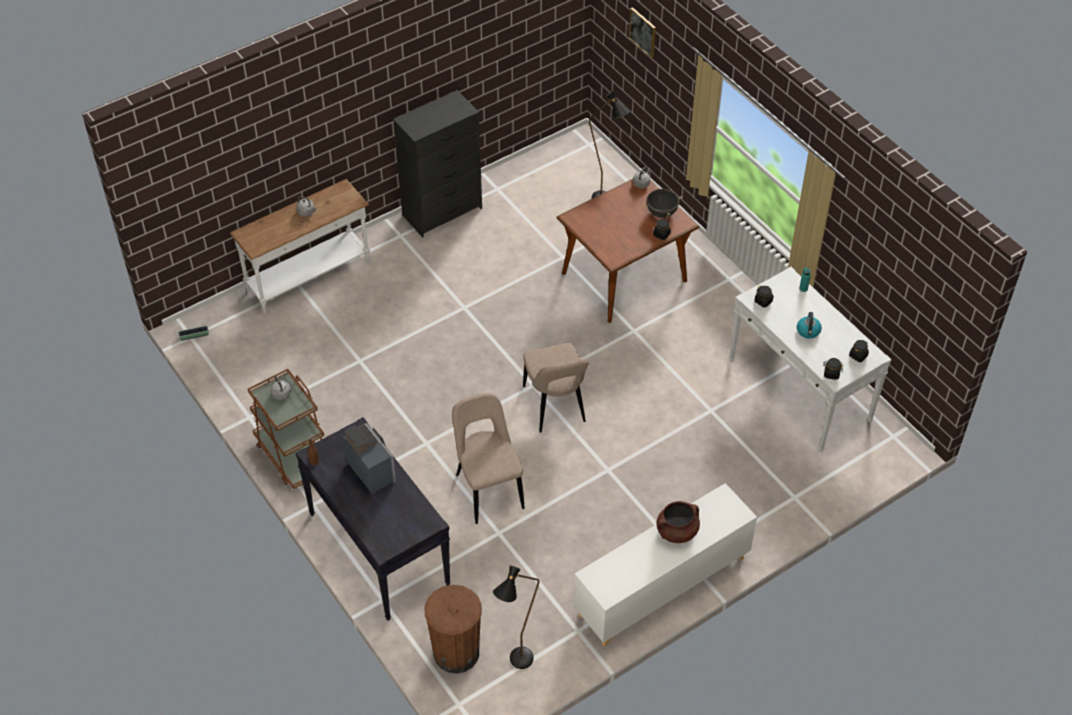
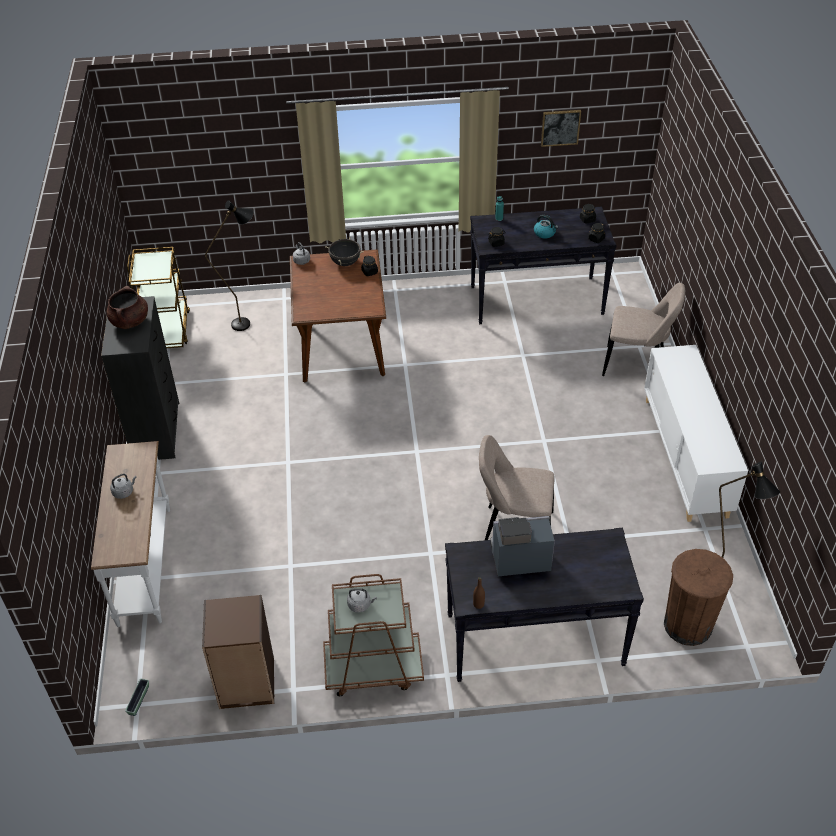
camera: 60 degrees left, 5 degrees down
beige chair [523,343,588,433] -> beige chair moved to [602,283,685,376]
picture [629,7,656,58] -> picture moved to [541,110,581,147]
brown cooking pot [657,501,700,543] -> brown cooking pot moved to [107,286,148,329]
white console table [729,267,892,452] -> black console table [470,206,616,324]
none -> brown cart [127,247,190,348]
none -> brown bookcase [202,595,275,709]

